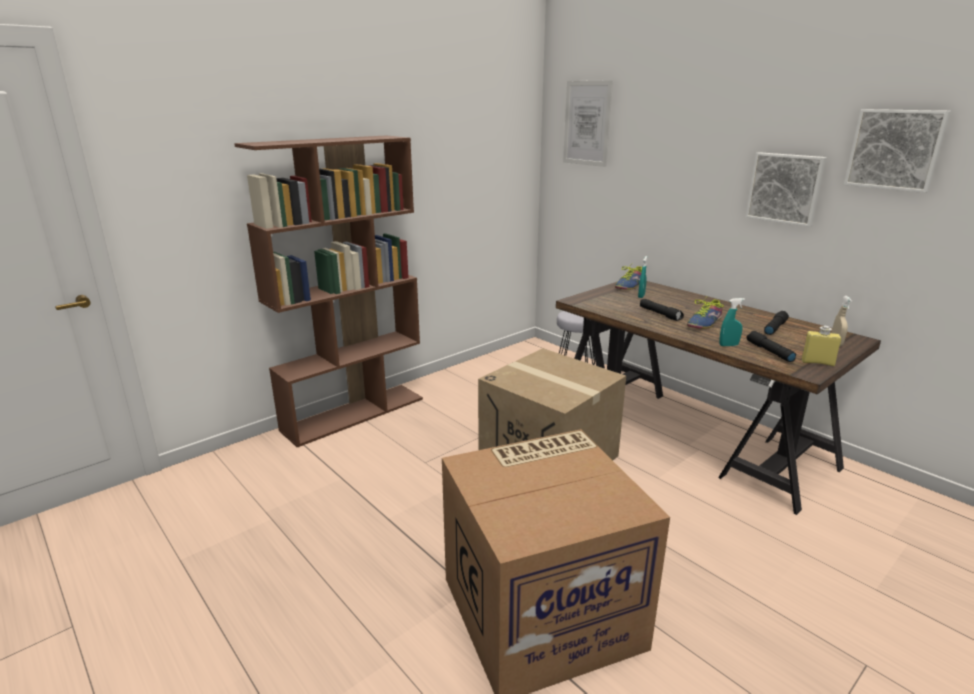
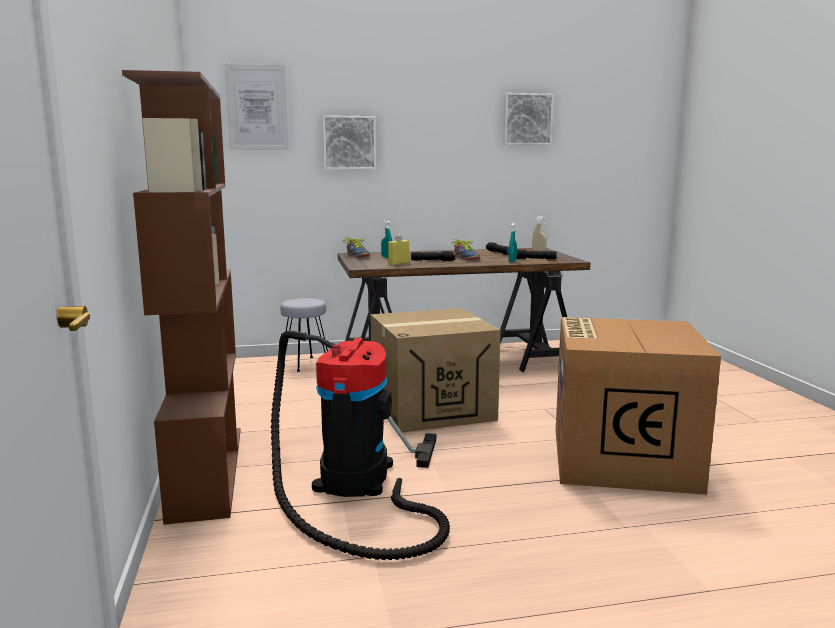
camera: 60 degrees left, 10 degrees down
picture [745,152,827,227] -> picture moved to [323,115,376,170]
yellow bottle [802,326,841,366] -> yellow bottle moved to [388,235,409,265]
none -> vacuum cleaner [271,331,450,560]

